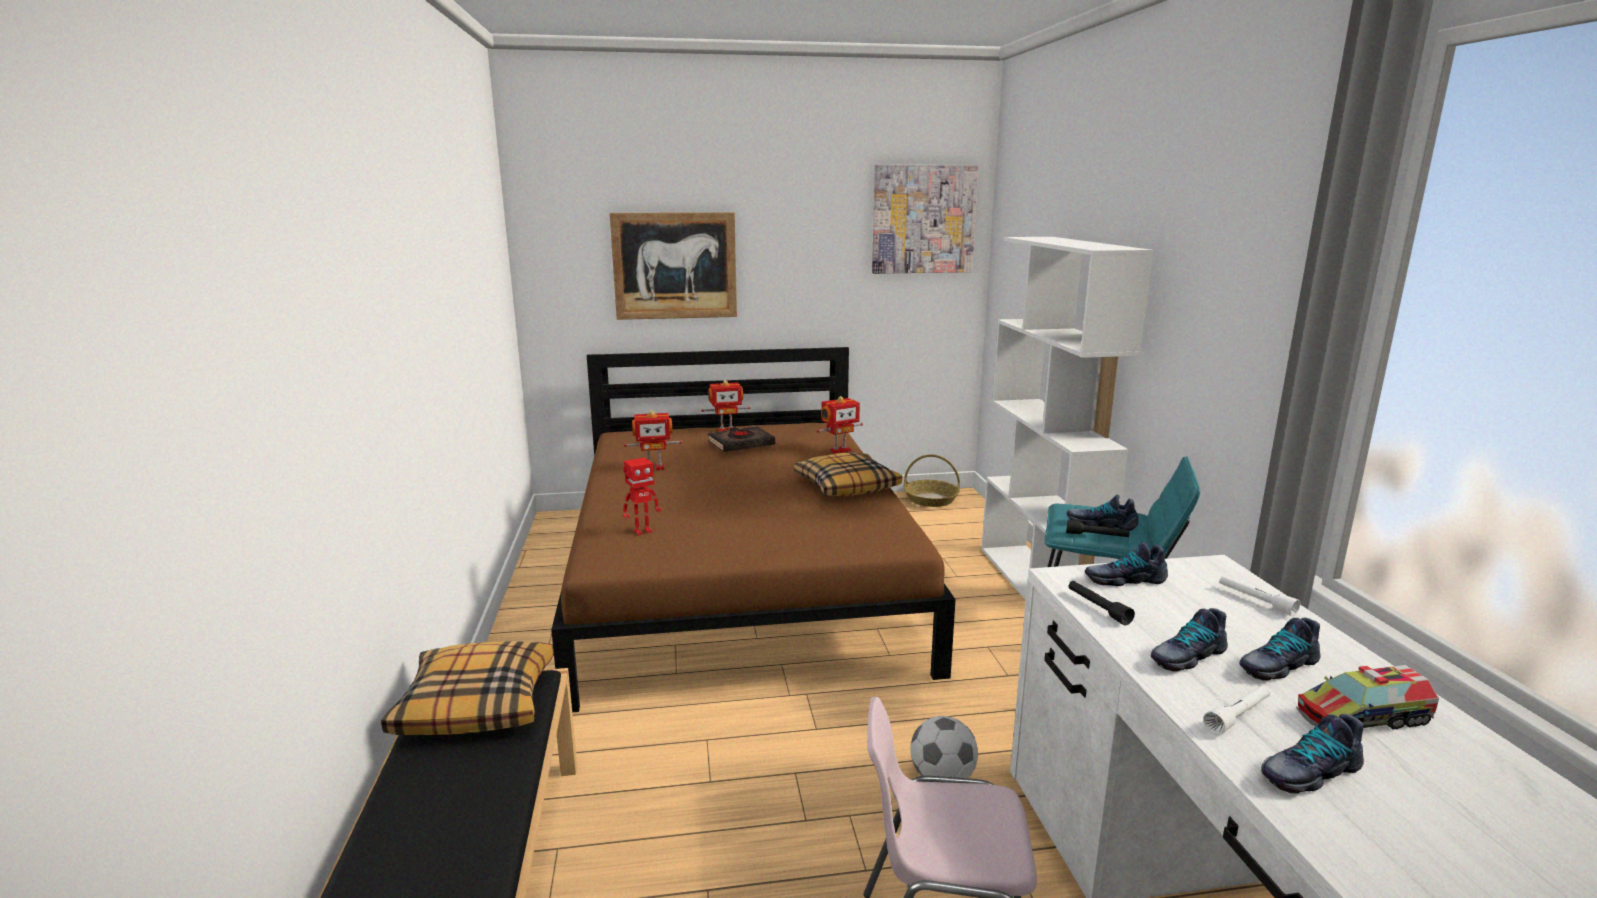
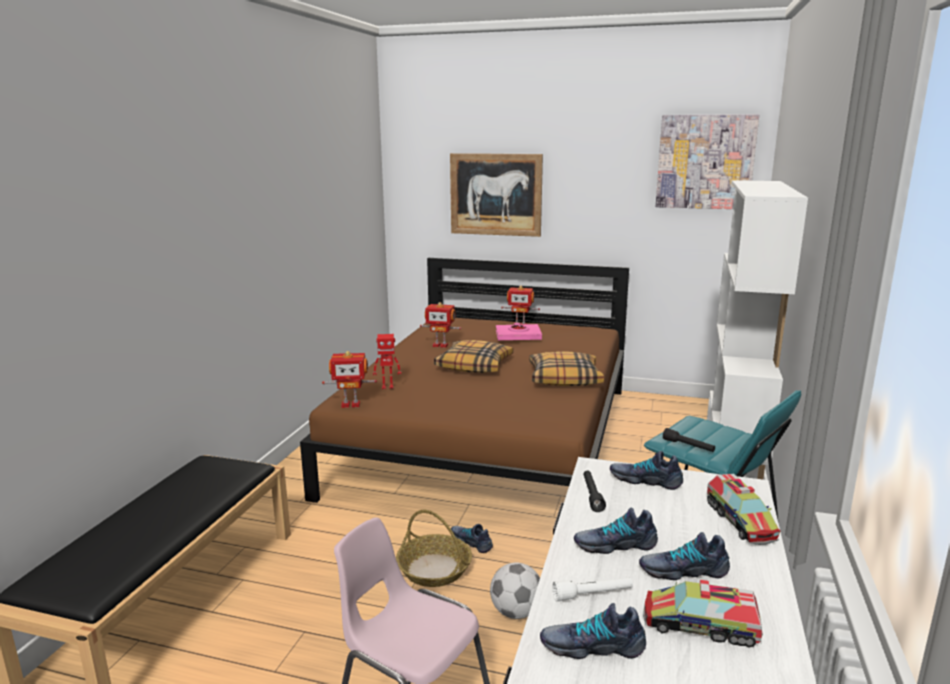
camera: 25 degrees right, 0 degrees up
pillow [381,642,554,735] -> pillow moved to [434,340,513,373]
black book [708,426,775,452] -> pink book [496,323,542,340]
toy robot [816,396,863,454] -> toy robot moved to [322,351,377,408]
basket [904,454,960,507] -> basket moved to [396,510,472,587]
shoe [1067,495,1139,530] -> shoe moved to [451,524,493,553]
white flashlight [1220,575,1300,617] -> toy truck [707,474,781,545]

